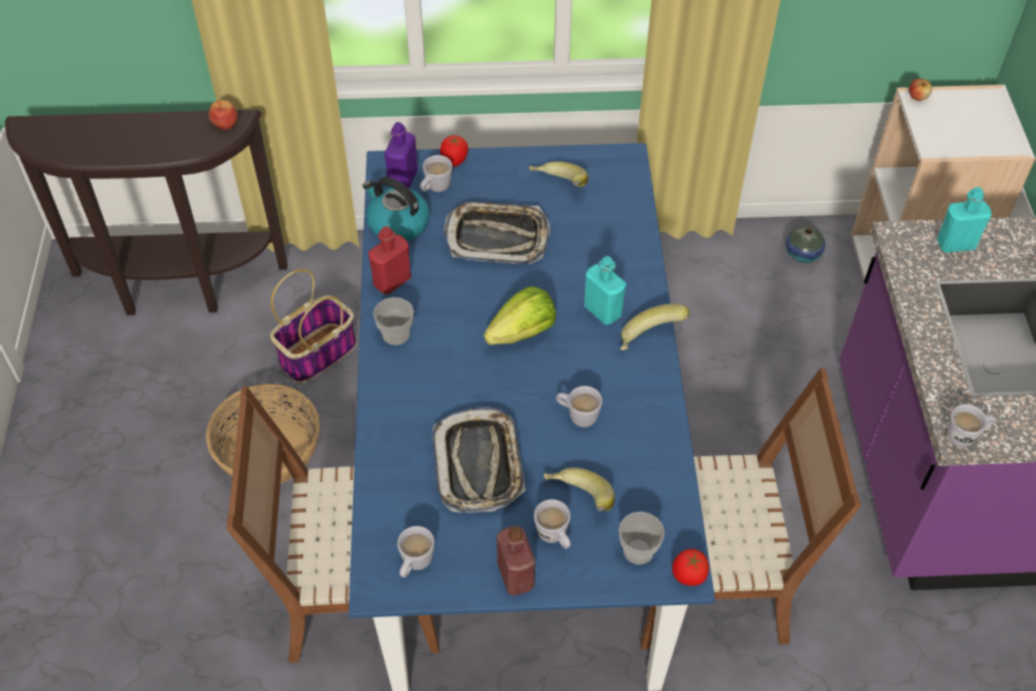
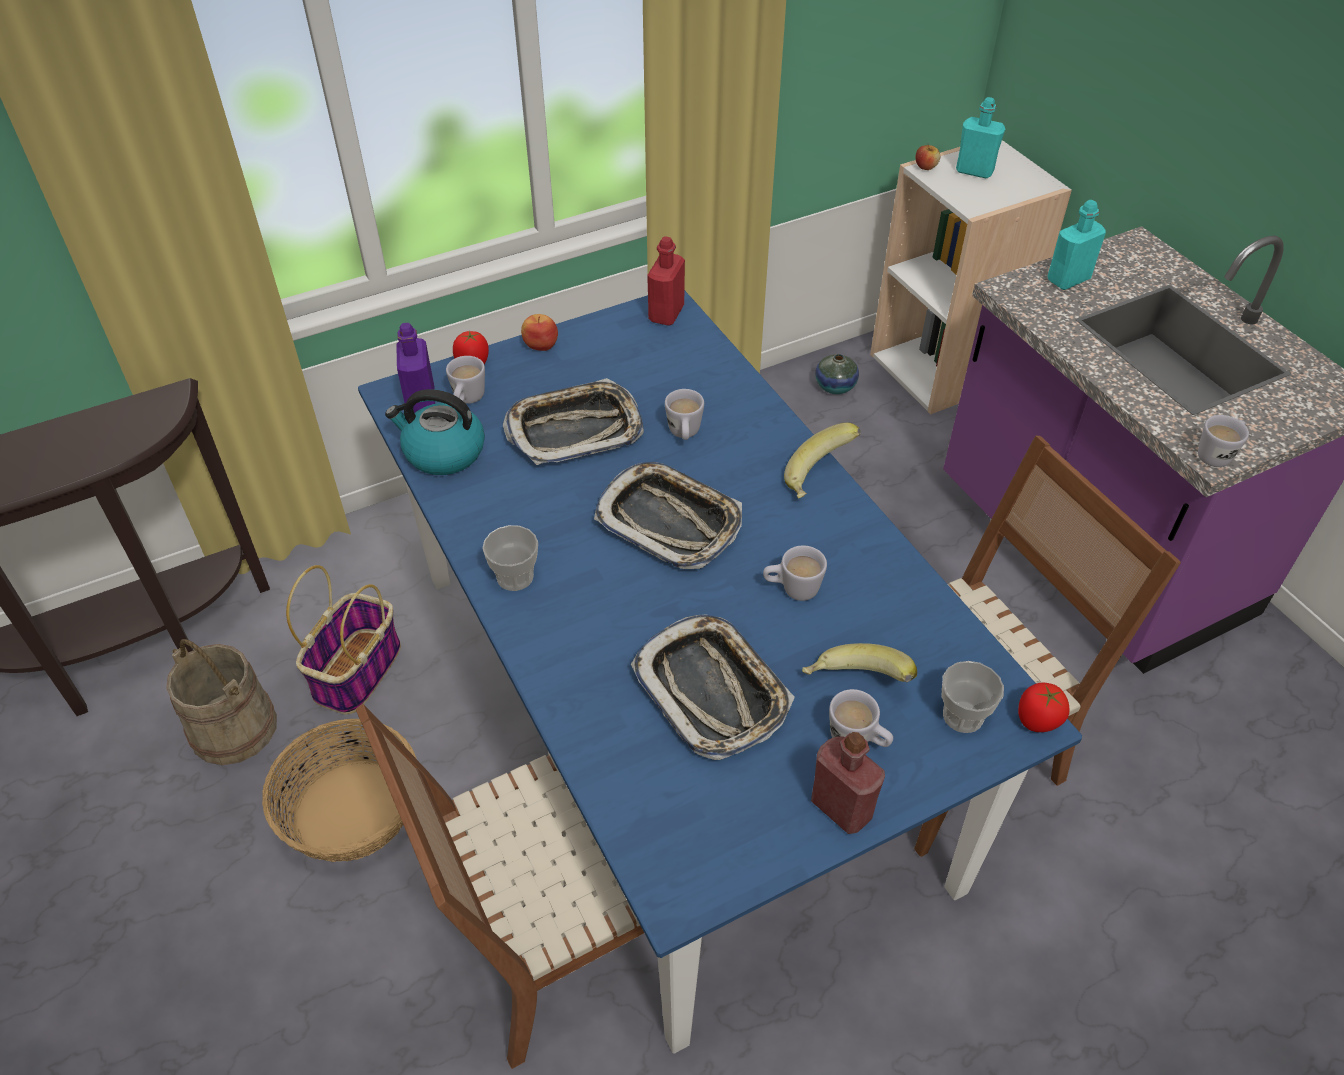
camera: 25 degrees left, 5 degrees down
apple [209,100,238,130] -> apple moved to [521,314,558,351]
red bottle [368,226,411,294] -> red bottle moved to [647,236,685,326]
white mug [397,526,435,578] -> white mug moved to [665,389,704,440]
lettuce [484,286,556,345] -> tray [594,462,742,569]
banana [529,161,588,187] -> none
turquoise bottle [584,256,626,325] -> turquoise bottle moved to [956,97,1005,179]
none -> beige bucket [166,639,277,765]

